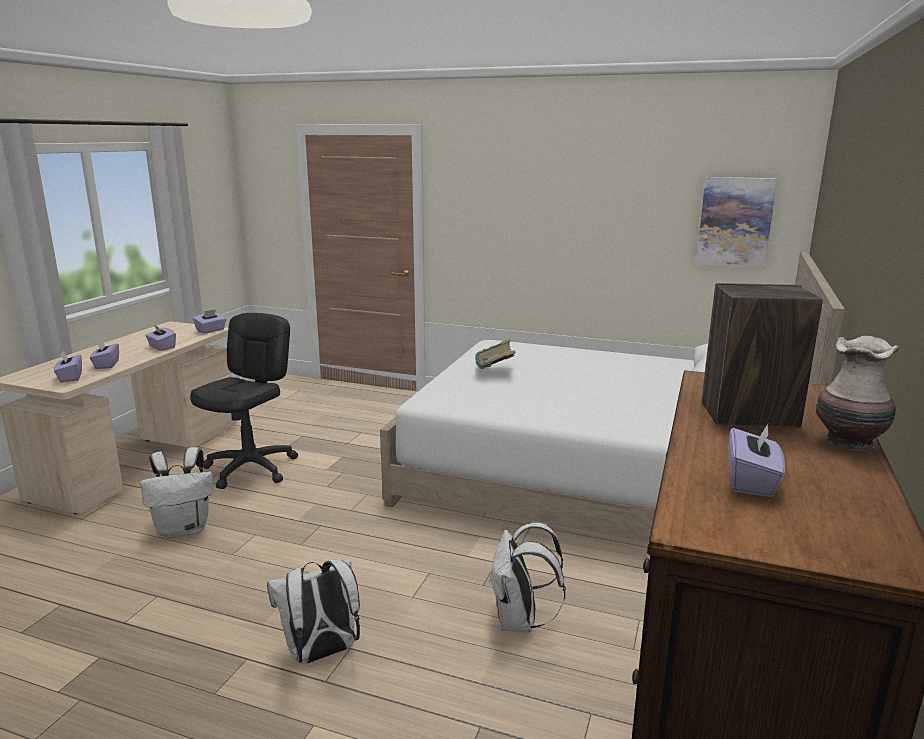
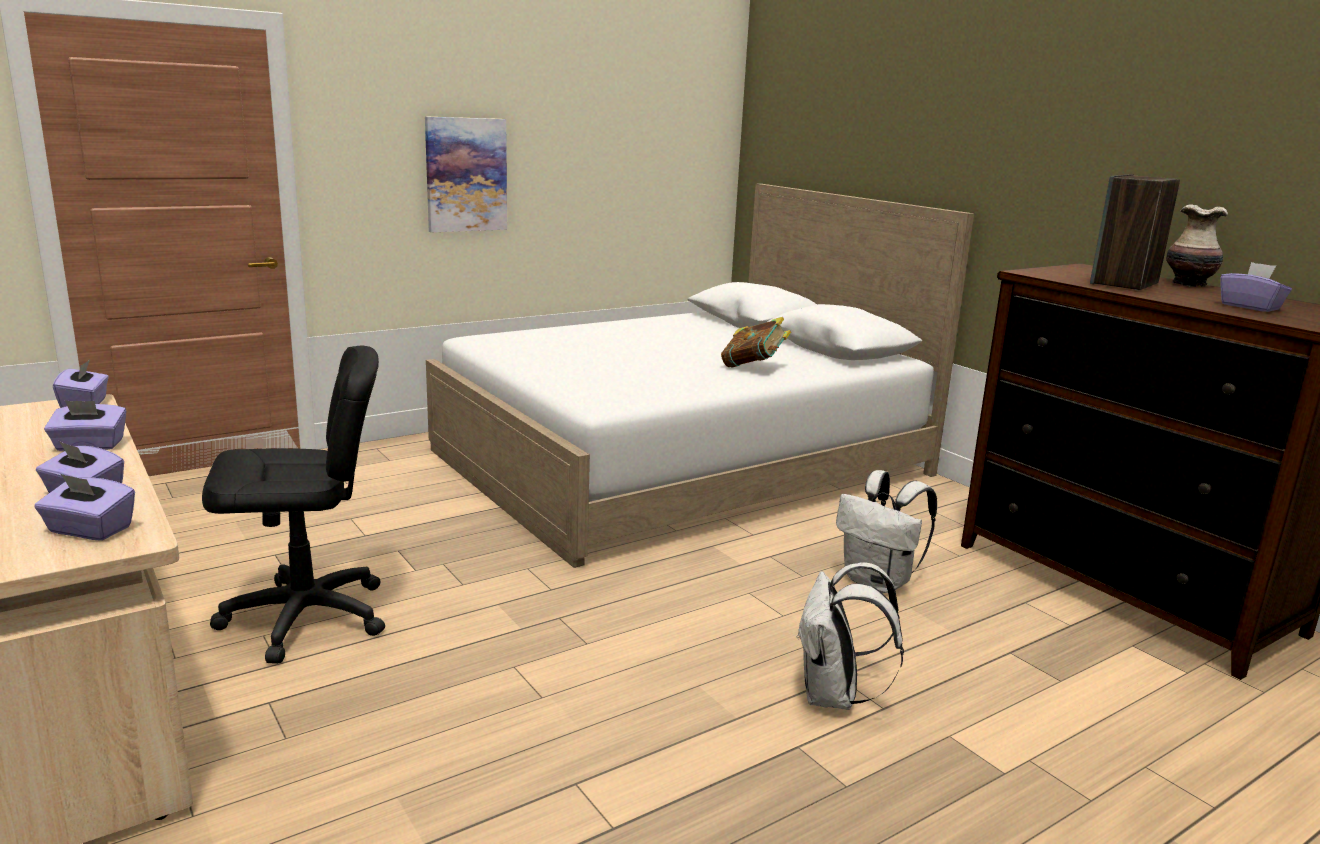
camera: 55 degrees left, 0 degrees up
white backpack [140,447,213,538] -> none
black office chair [190,313,298,489] -> black office chair turned 105 degrees clockwise [202,346,385,664]
book [475,338,515,369] -> book moved to [721,317,791,368]
picture [696,177,777,269] -> picture moved to [425,116,507,232]

